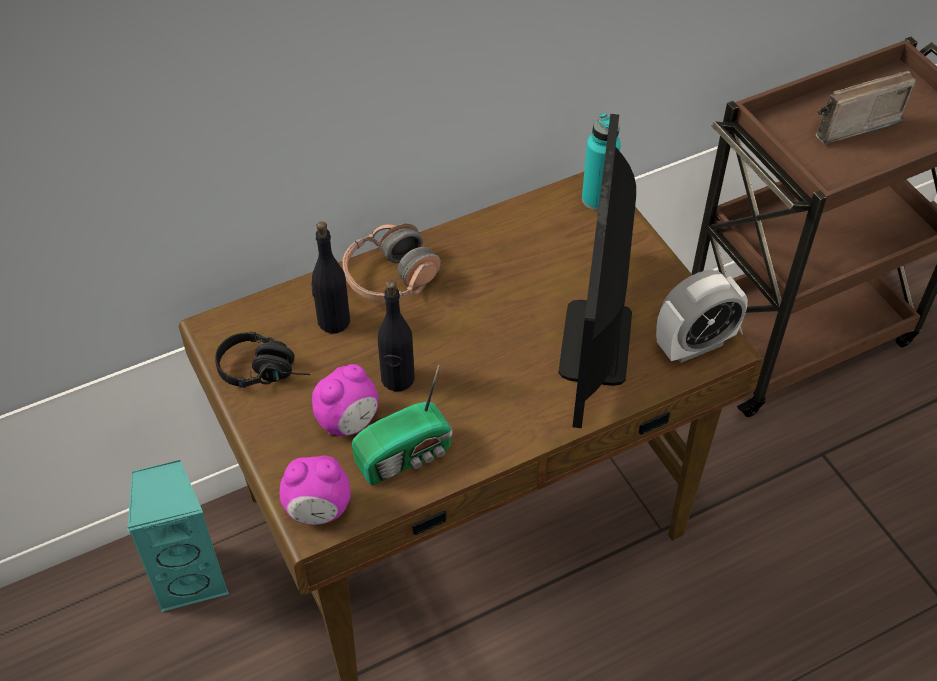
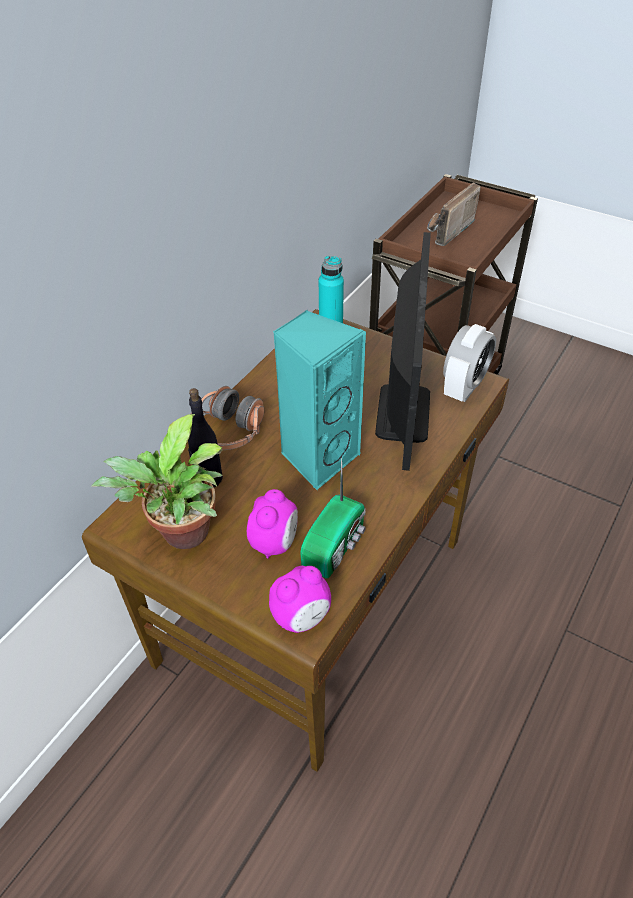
camera: 30 degrees left, 5 degrees down
turquoise speaker [127,460,229,612] -> turquoise speaker moved to [273,310,366,490]
black headphones [215,332,310,388] -> potted plant [92,414,223,549]
black bottle [378,280,414,392] -> none
monitor [559,114,636,428] -> monitor turned 150 degrees counterclockwise [375,232,431,471]

